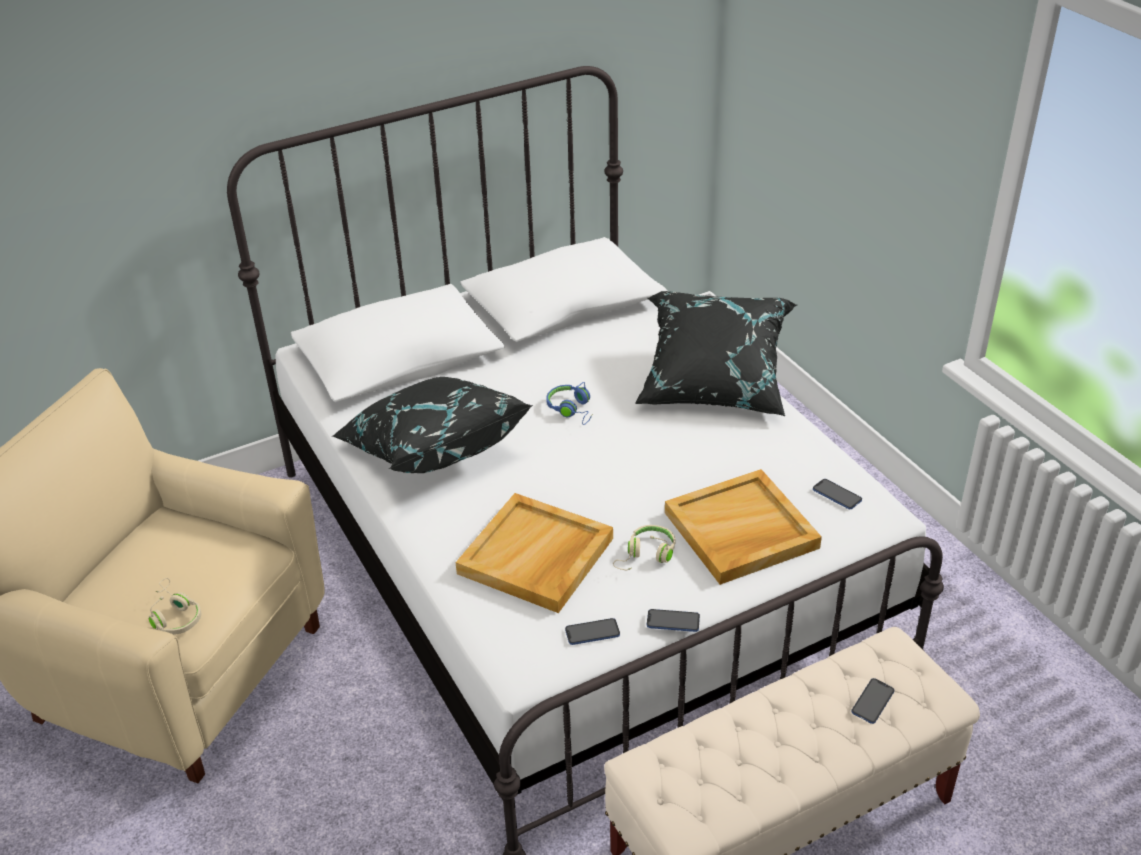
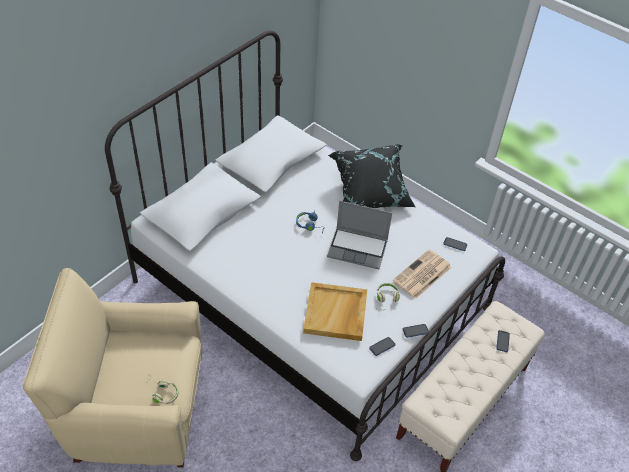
camera: 25 degrees left, 10 degrees up
black pillow [332,377,533,473] -> none
beige tray [665,469,822,585] -> newspaper [392,249,452,299]
none -> laptop [327,201,392,269]

